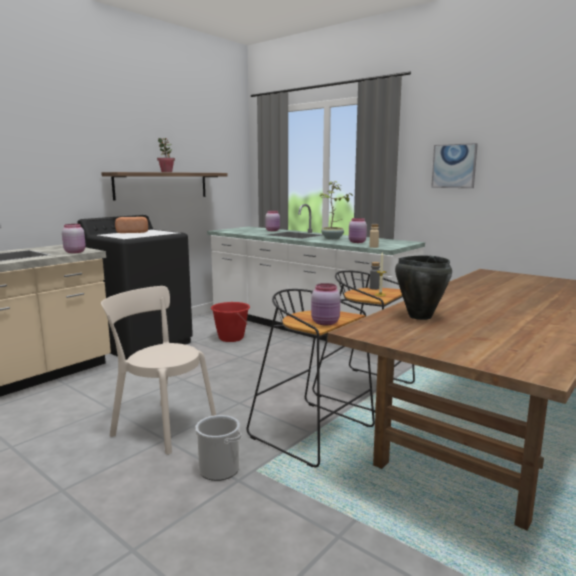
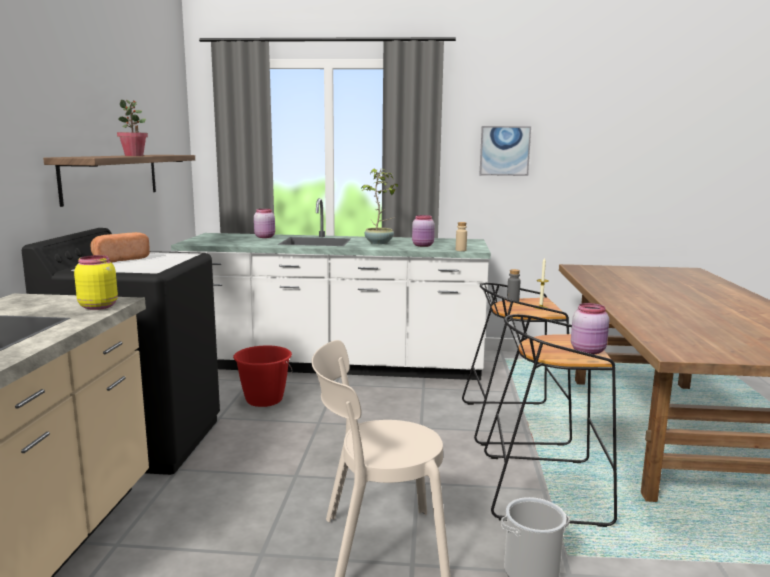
camera: 35 degrees left, 0 degrees up
pink jar [62,224,86,253] -> yellow jar [74,255,118,310]
black cooking pot [395,256,452,320] -> none

